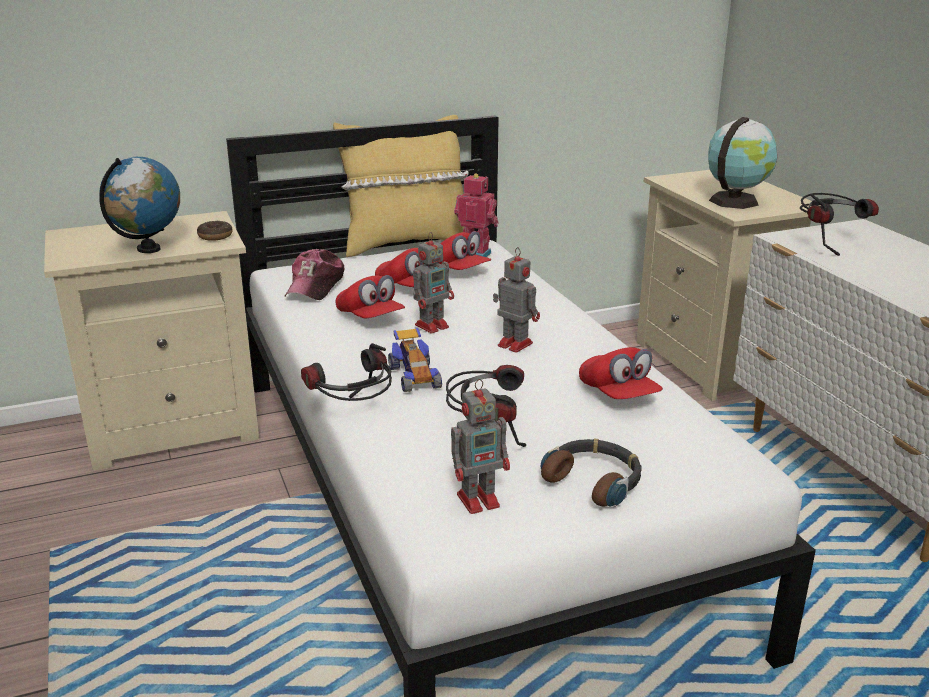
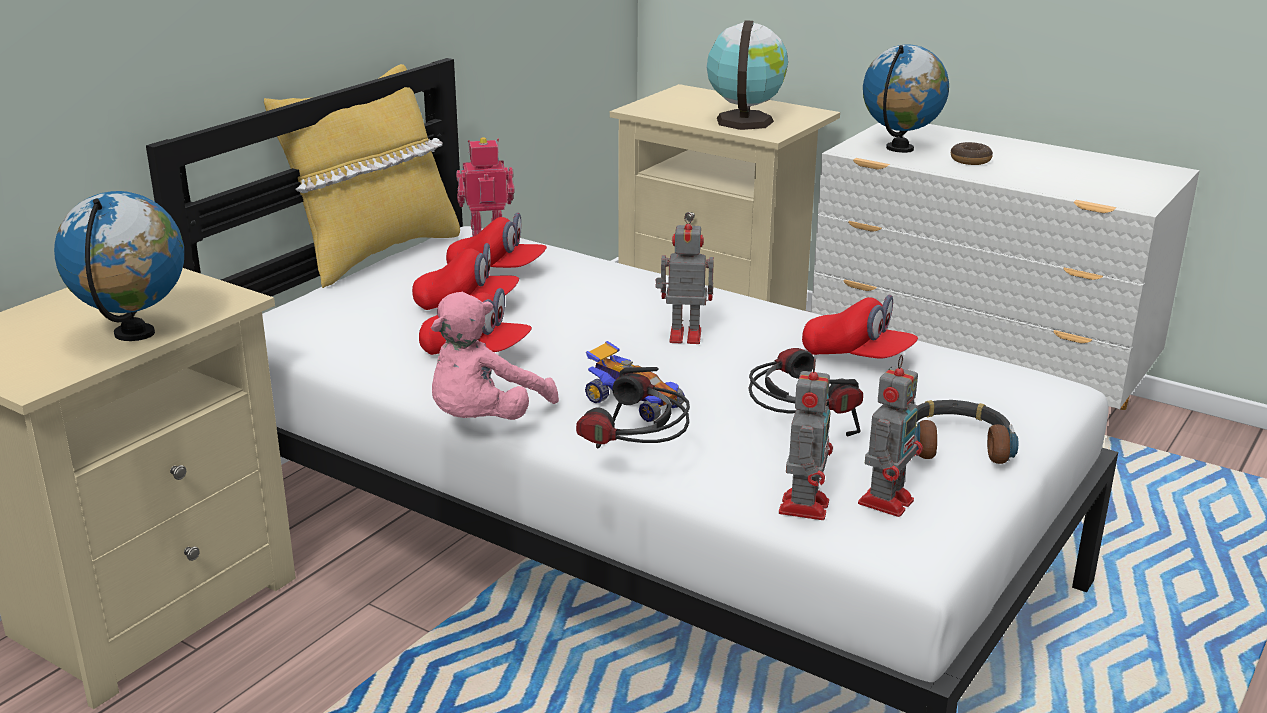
camera: 35 degrees left, 0 degrees up
donut [197,221,232,241] -> donut moved to [951,142,993,165]
cap [285,249,344,300] -> none
toy robot [413,232,454,334] -> toy robot moved to [779,359,833,520]
headphones [800,193,879,256] -> globe [863,44,949,153]
none -> pink plush toy [431,292,559,420]

